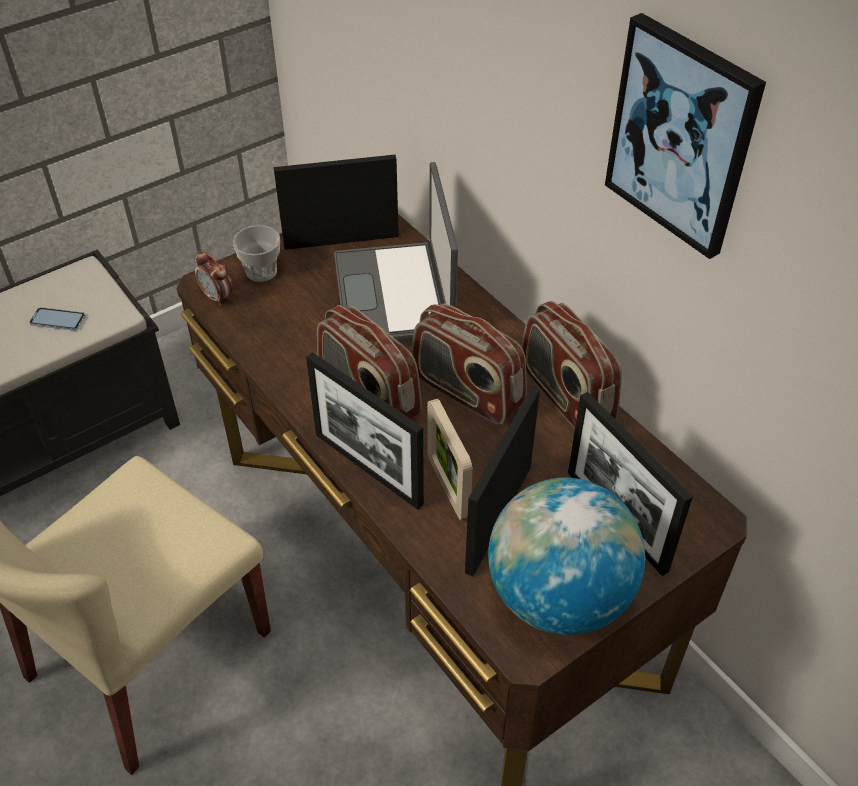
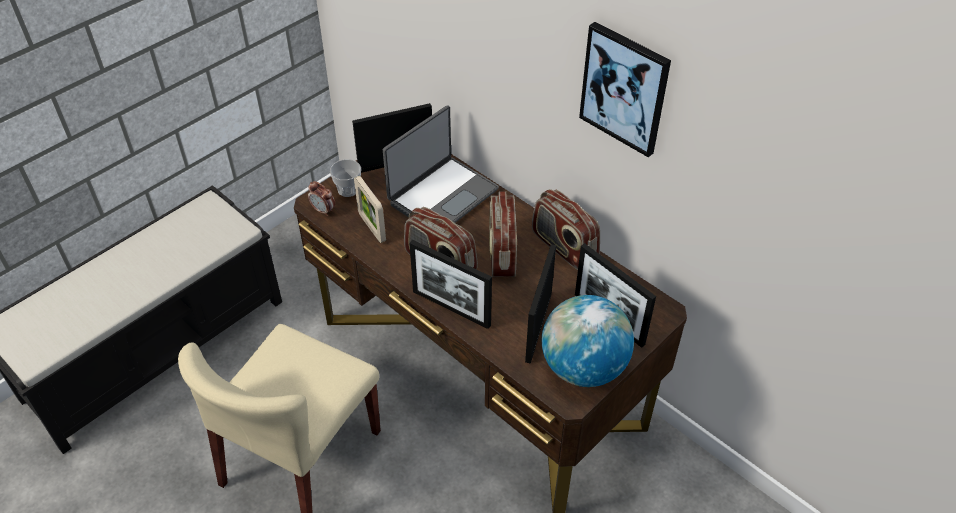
camera: 10 degrees left, 0 degrees up
phone [29,307,86,331] -> none
laptop [334,162,458,342] -> laptop turned 120 degrees counterclockwise [383,105,499,223]
radio [411,303,527,425] -> radio turned 60 degrees clockwise [489,191,517,277]
picture frame [427,399,473,520] -> picture frame moved to [354,176,386,243]

